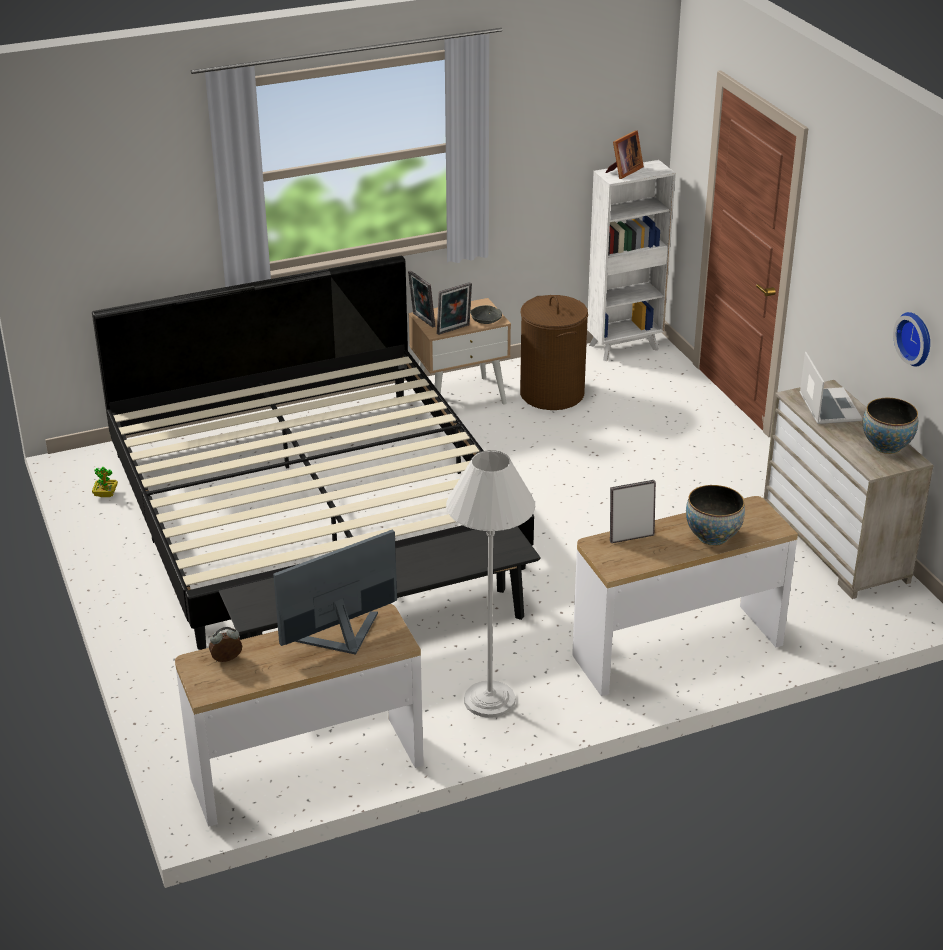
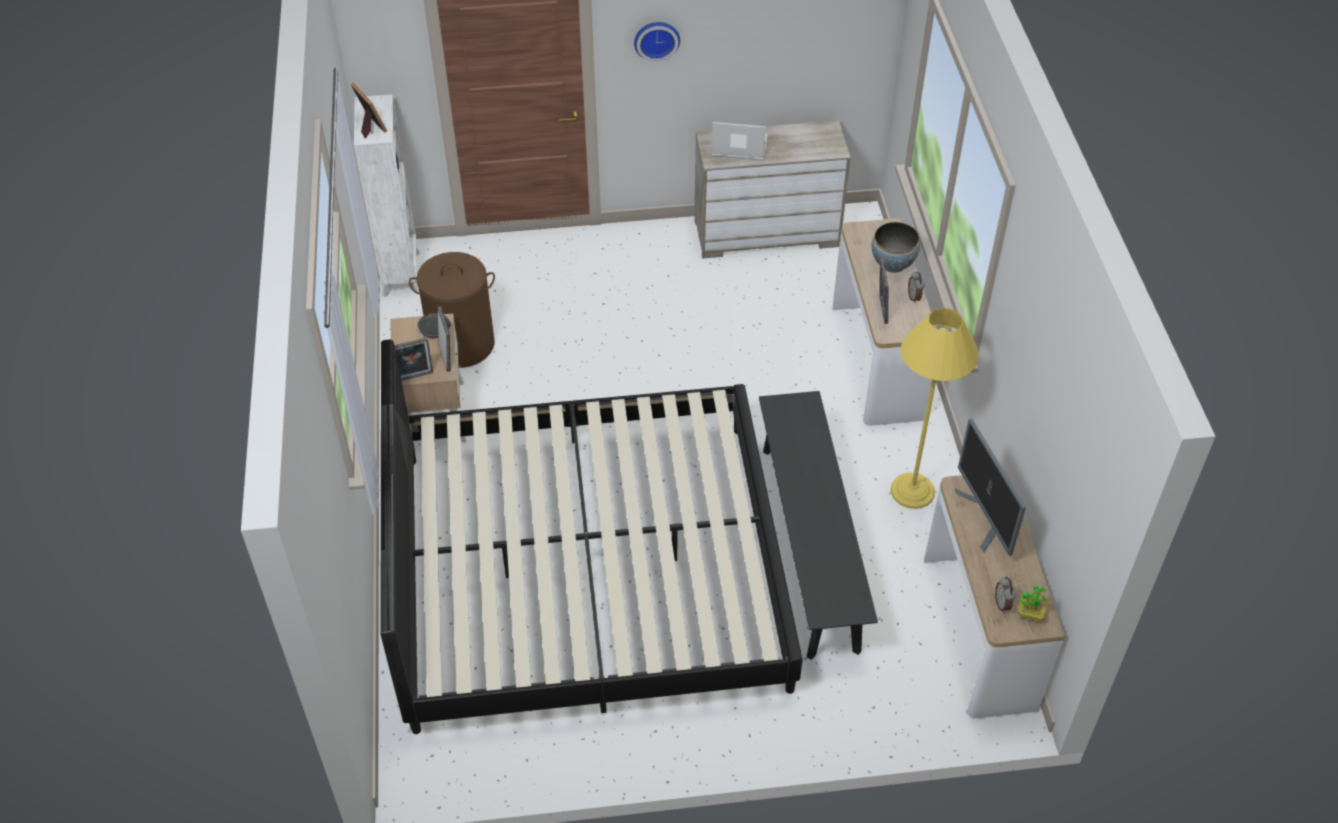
camera: 75 degrees left, 15 degrees up
potted plant [92,467,118,497] -> potted plant moved to [1018,585,1047,621]
white floor lamp [446,450,536,718] -> yellow floor lamp [891,308,979,509]
bowl [863,398,918,454] -> none
wall clock [893,312,930,366] -> wall clock moved to [634,22,680,62]
none -> alarm clock [908,271,925,303]

